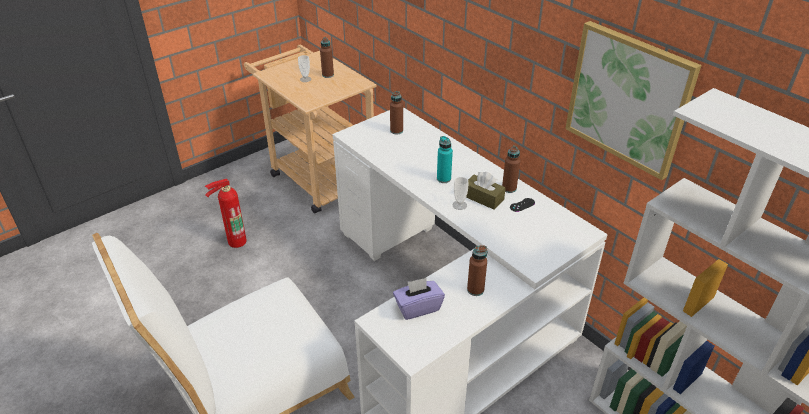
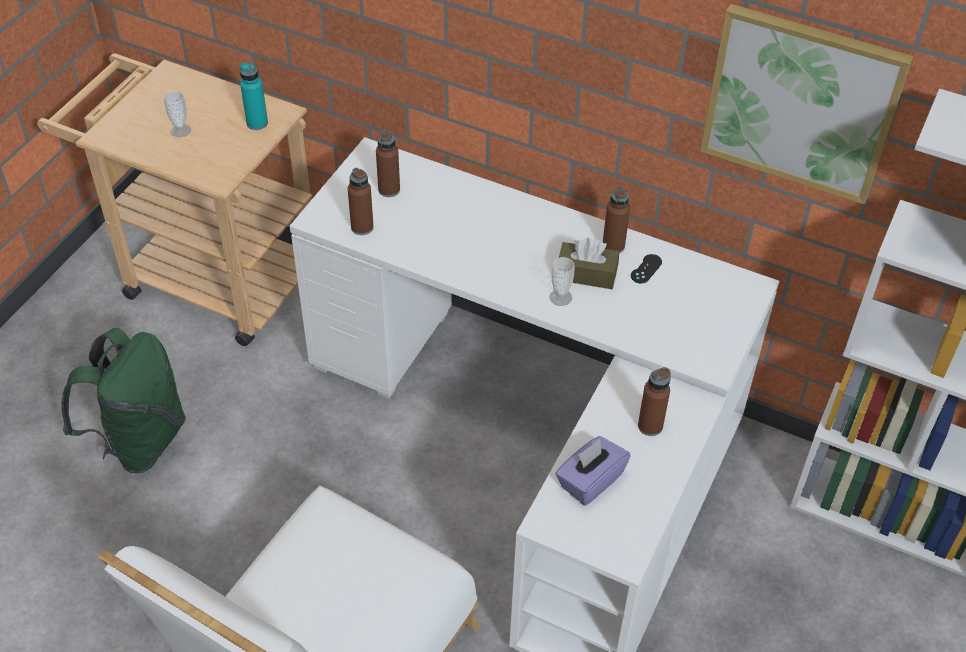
camera: 25 degrees left, 10 degrees up
fire extinguisher [205,179,247,248] -> green backpack [61,328,186,473]
brown bottle [320,37,334,78] -> brown bottle moved to [348,168,374,235]
turquoise bottle [437,136,453,183] -> turquoise bottle moved to [240,63,268,130]

